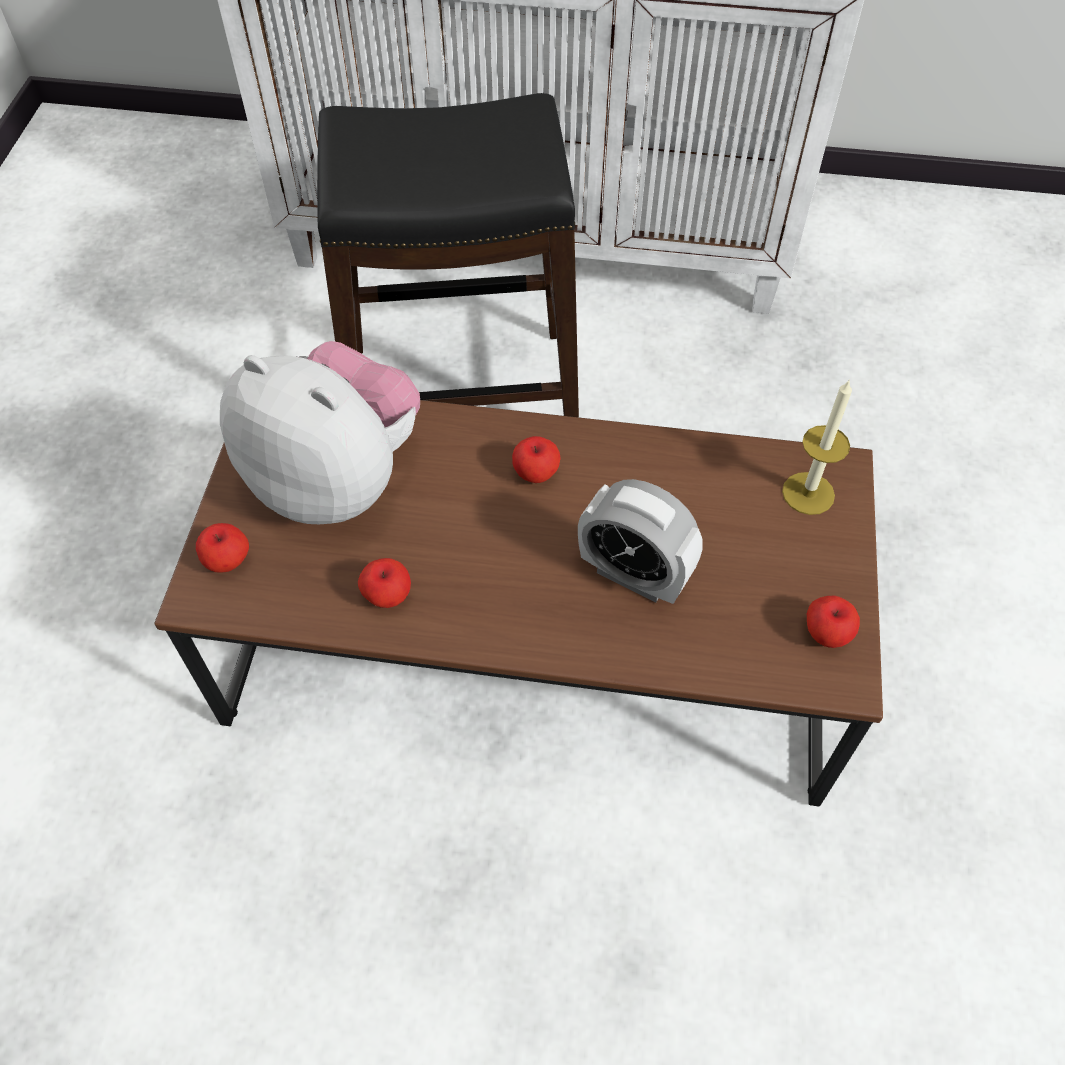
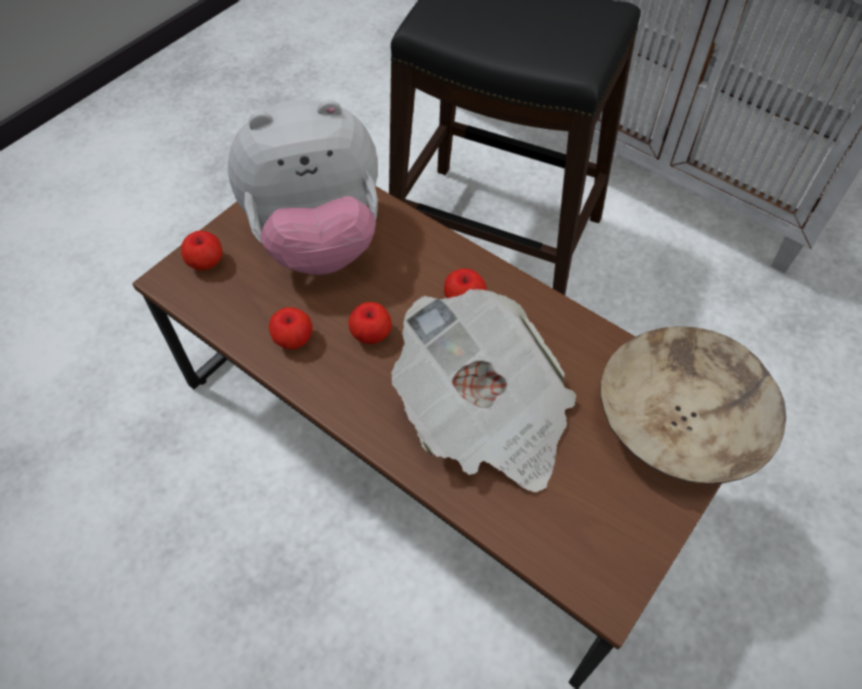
camera: 30 degrees right, 0 degrees up
plush toy [220,341,420,524] -> plush toy turned 105 degrees clockwise [228,99,378,275]
alarm clock [578,479,703,604] -> newspaper [391,289,576,492]
candle [782,379,852,515] -> beige bowl [600,326,786,484]
apple [807,596,860,648] -> apple moved to [348,302,392,344]

